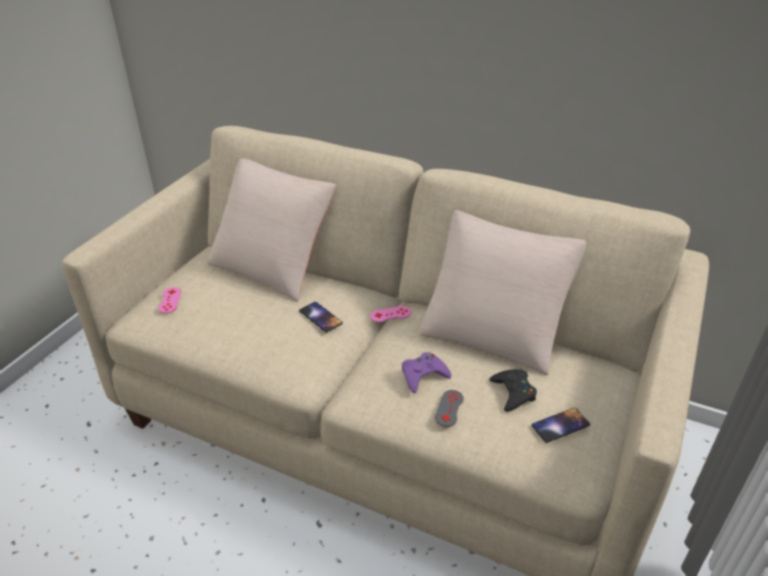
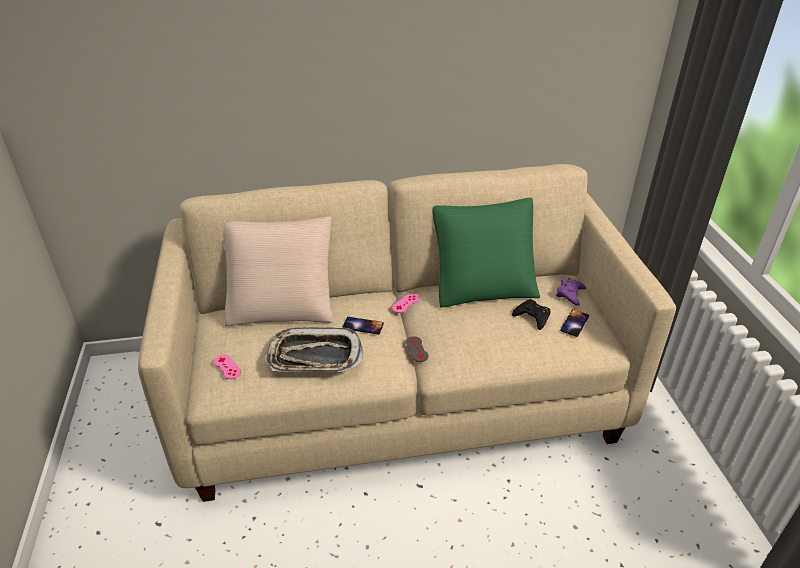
camera: 35 degrees left, 0 degrees up
purple game controller [402,352,451,393] -> purple game controller moved to [556,278,586,306]
beige pillow [419,210,586,375] -> green pillow [432,198,540,308]
grey game controller [435,390,464,427] -> grey game controller moved to [406,336,429,362]
none -> tray [265,327,363,372]

